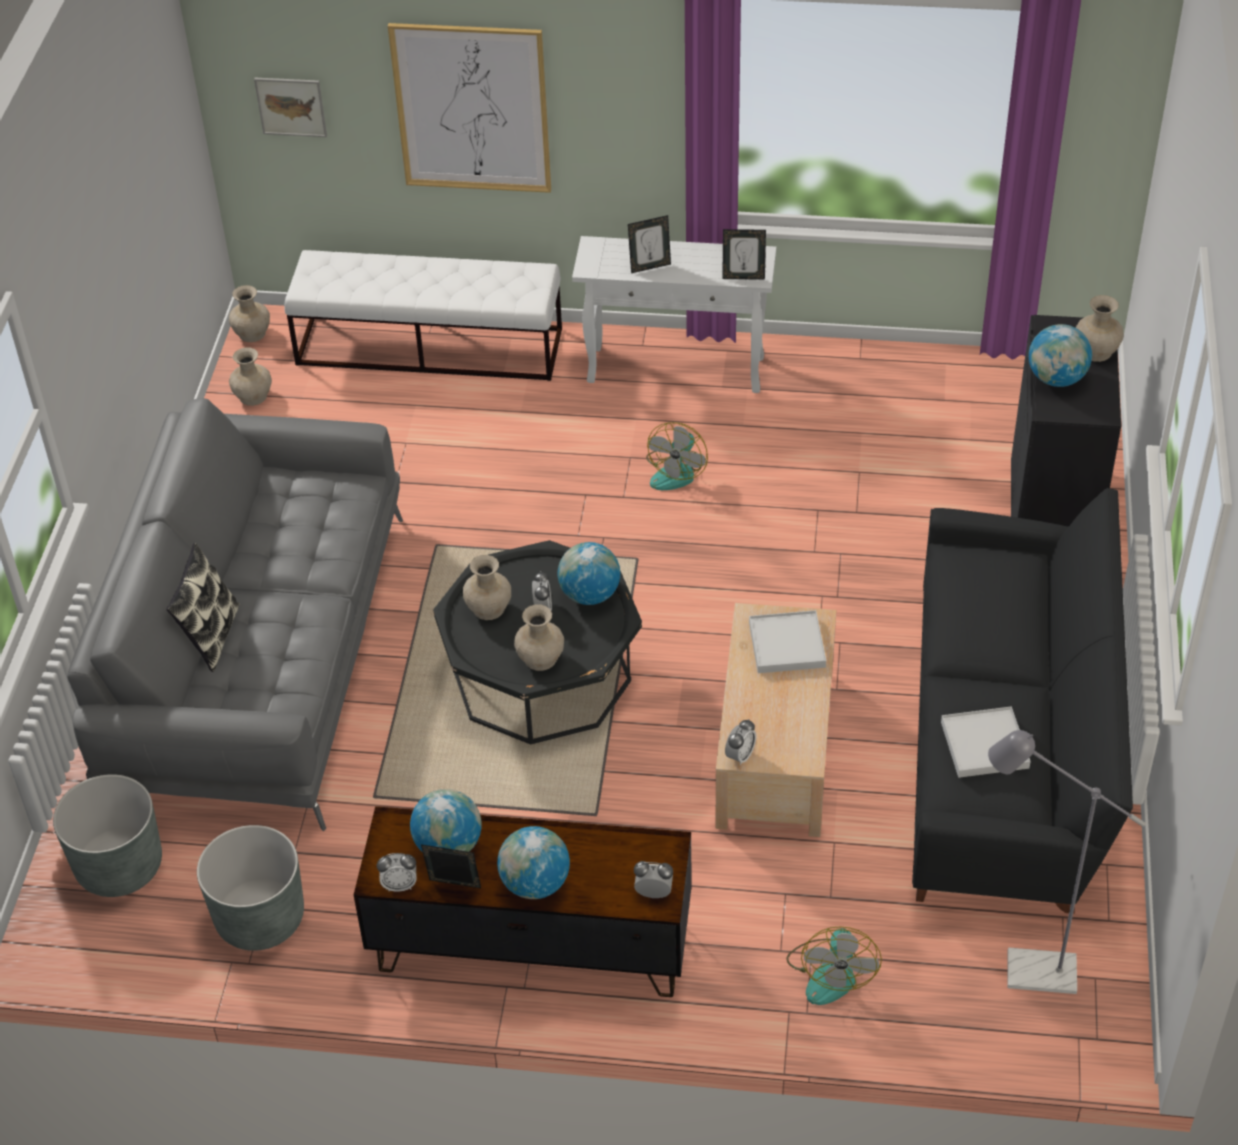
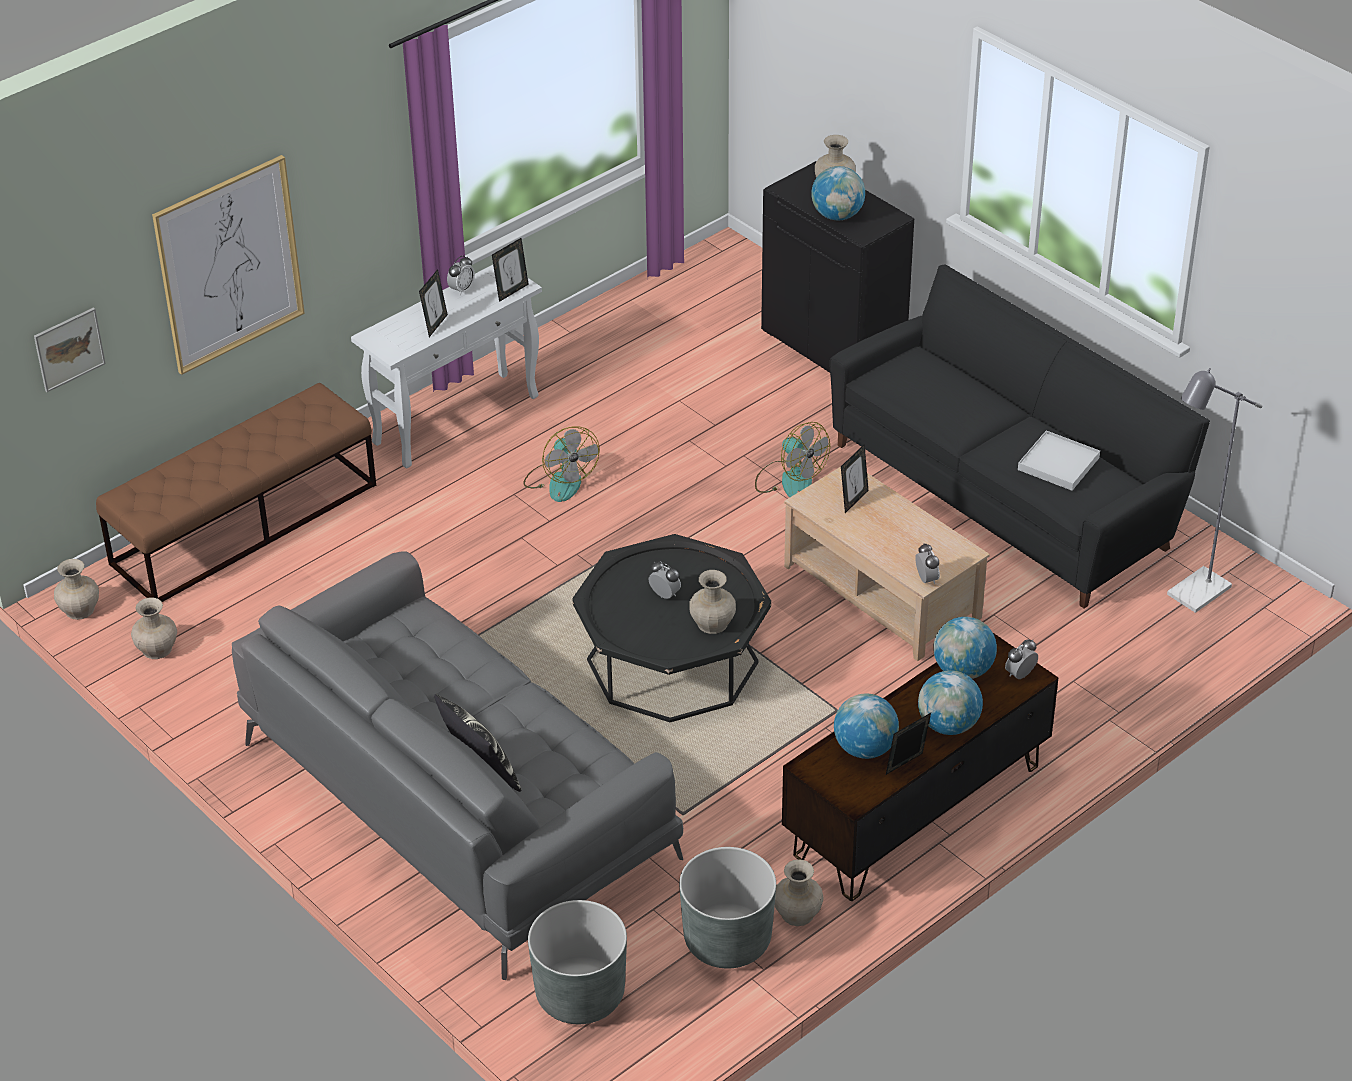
camera: 50 degrees left, 5 degrees down
white bench [285,250,562,381] -> brown bench [96,383,376,602]
alarm clock [377,853,416,892] -> alarm clock moved to [447,256,475,295]
beige vase [463,555,511,620] -> beige vase moved to [775,859,823,926]
globe [558,542,620,605] -> globe moved to [933,617,997,679]
white tray [749,610,826,673] -> picture frame [841,444,868,513]
fan [786,926,882,1005] -> fan moved to [755,422,830,497]

